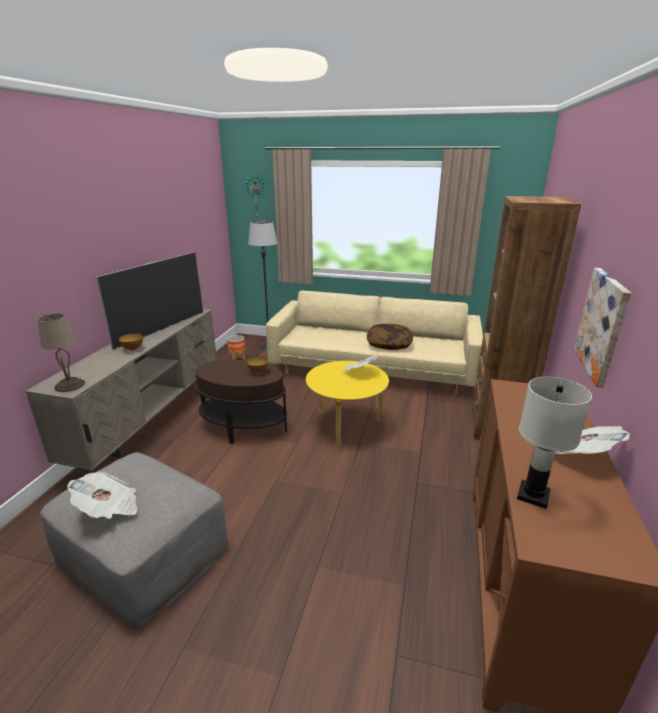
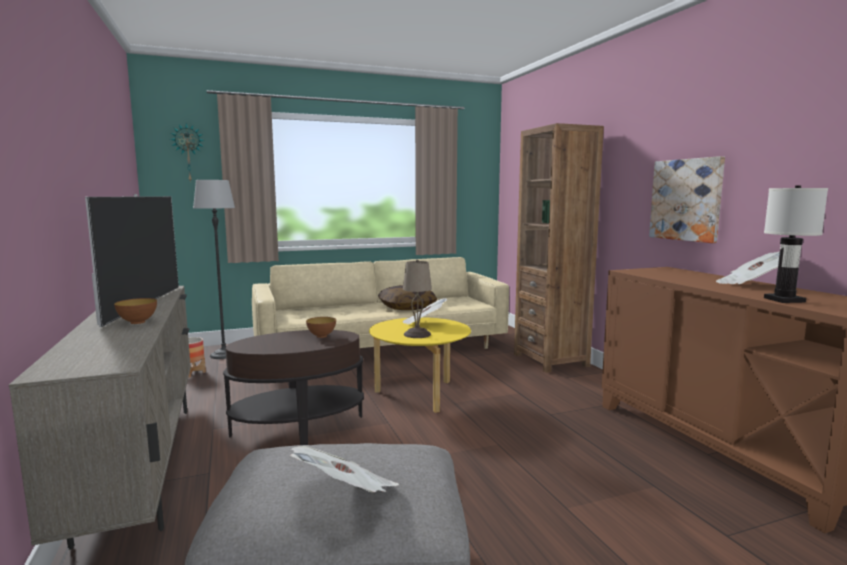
camera: 35 degrees left, 15 degrees down
beige table lamp [38,313,85,392] -> beige table lamp moved to [403,260,432,338]

